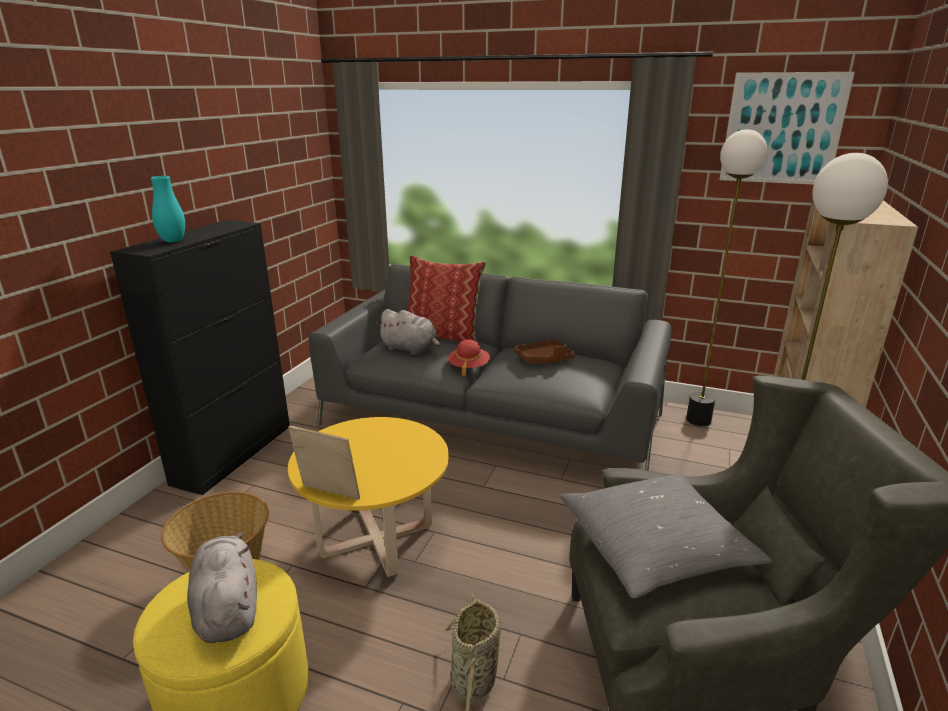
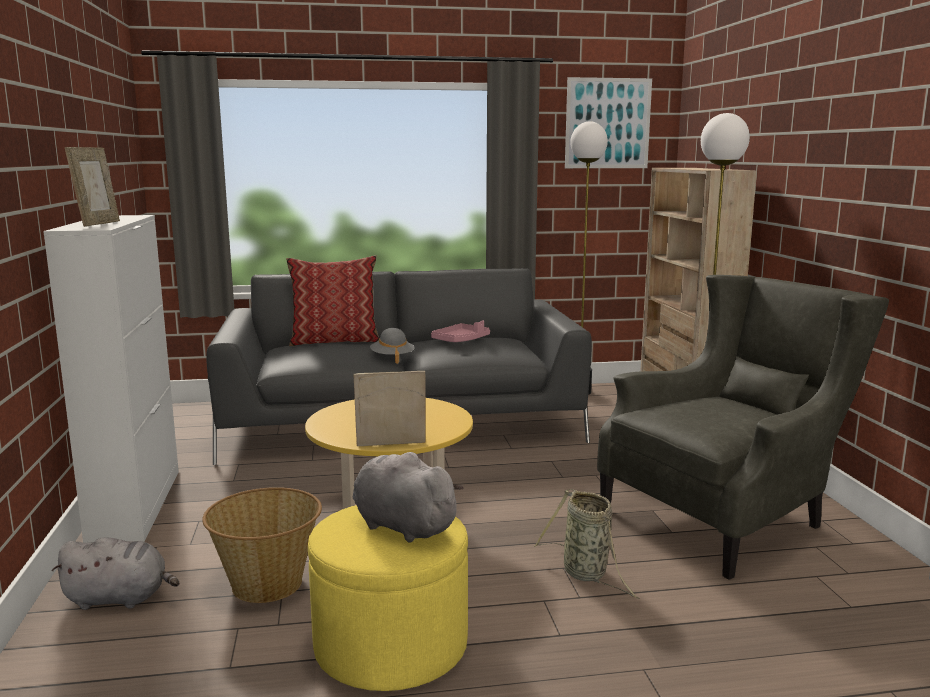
camera: 30 degrees left, 10 degrees down
black cabinet [110,220,290,495] -> white cabinet [43,215,179,543]
turquoise vase [151,176,185,243] -> picture frame [65,147,120,227]
grey plush toy [376,309,440,355] -> grey plush toy moved to [52,537,179,610]
red hat [448,340,490,376] -> grey hat [370,328,415,364]
brown tray [514,339,575,364] -> pink tray [431,321,490,342]
grey pillow [560,473,772,599] -> none

